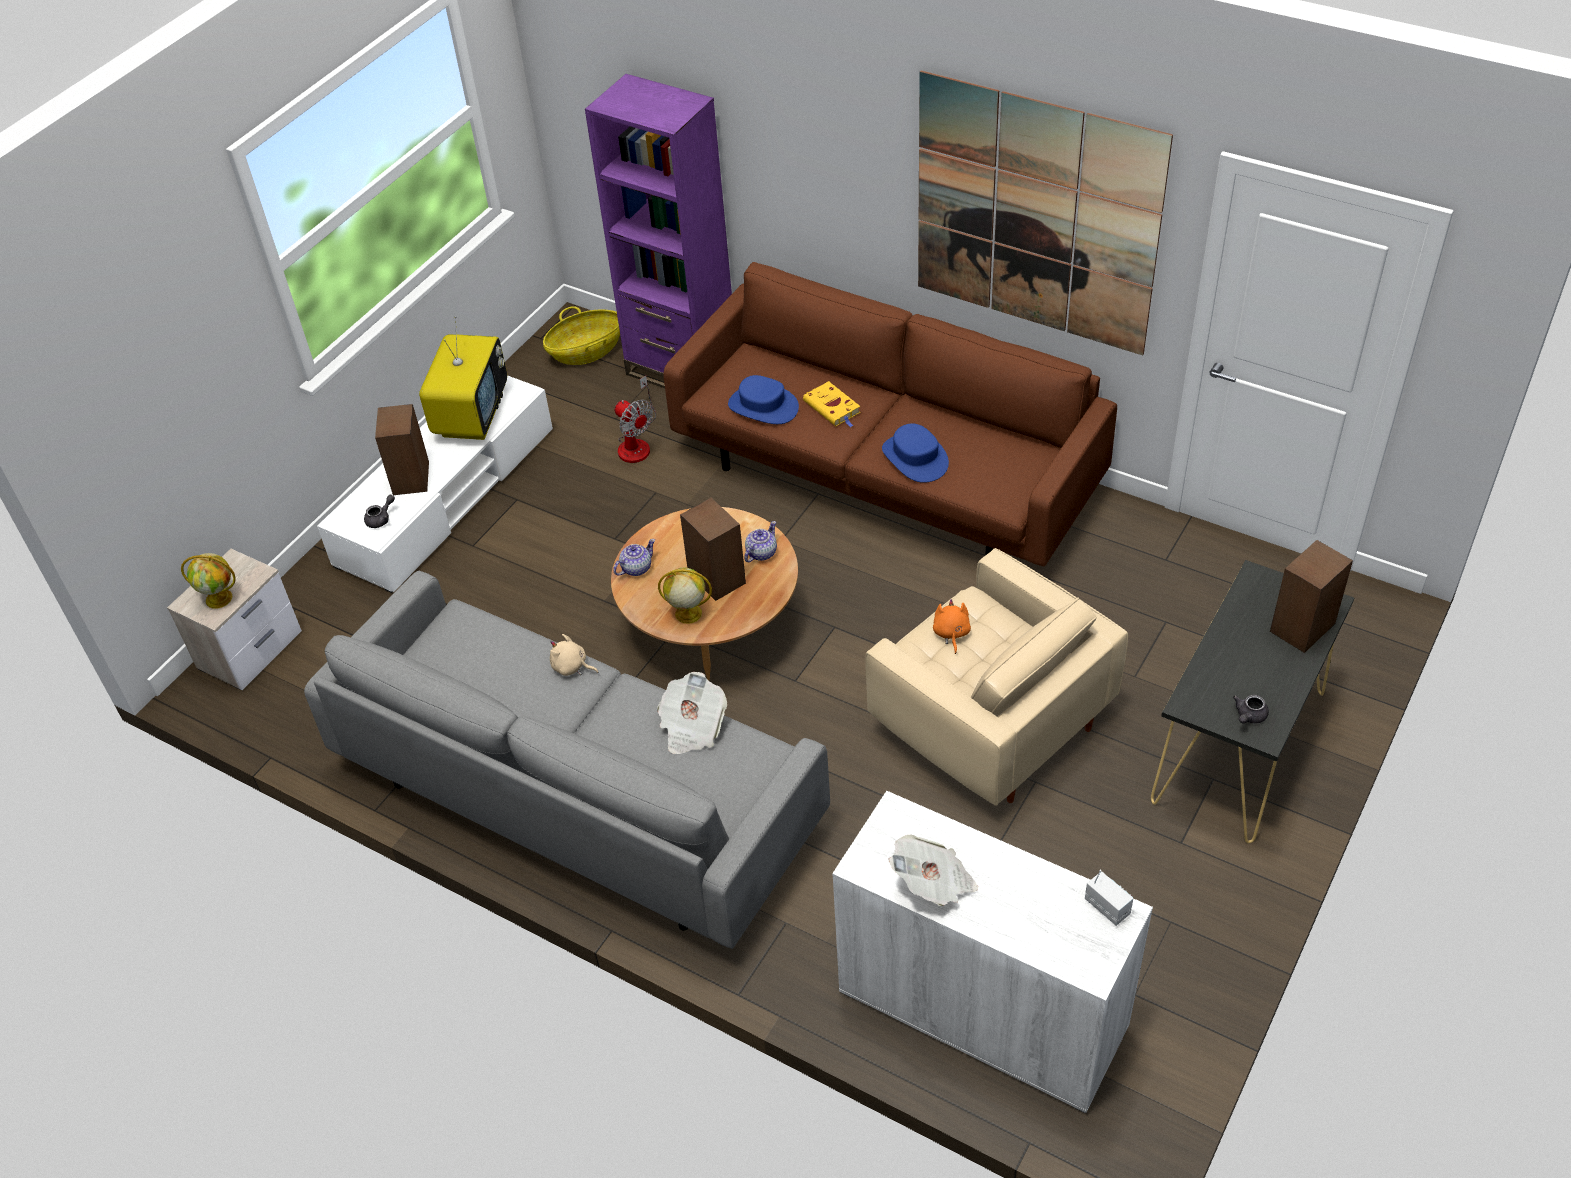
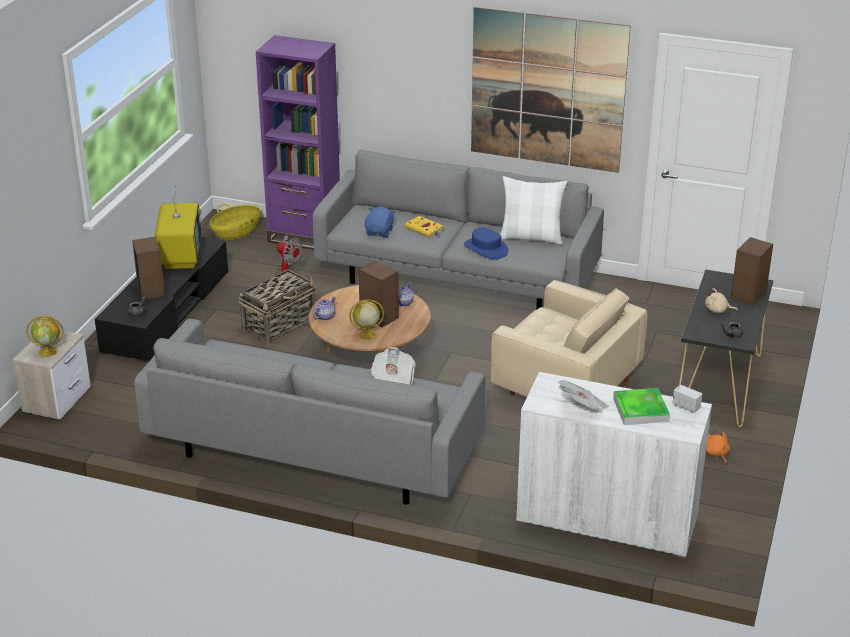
camera: 15 degrees left, 15 degrees down
white tv stand [317,375,553,593] -> black tv stand [95,237,228,363]
beige plush toy [550,634,598,676] -> beige plush toy moved to [705,288,738,313]
brown sofa [663,262,1117,567] -> grey sofa [313,150,604,309]
blue hat [728,375,799,424] -> blue plush toy [365,207,396,237]
orange plush toy [933,599,971,654] -> orange plush toy moved to [706,430,730,464]
none -> basket [239,269,316,345]
none -> white pillow [500,176,567,245]
none -> tray [613,388,670,425]

